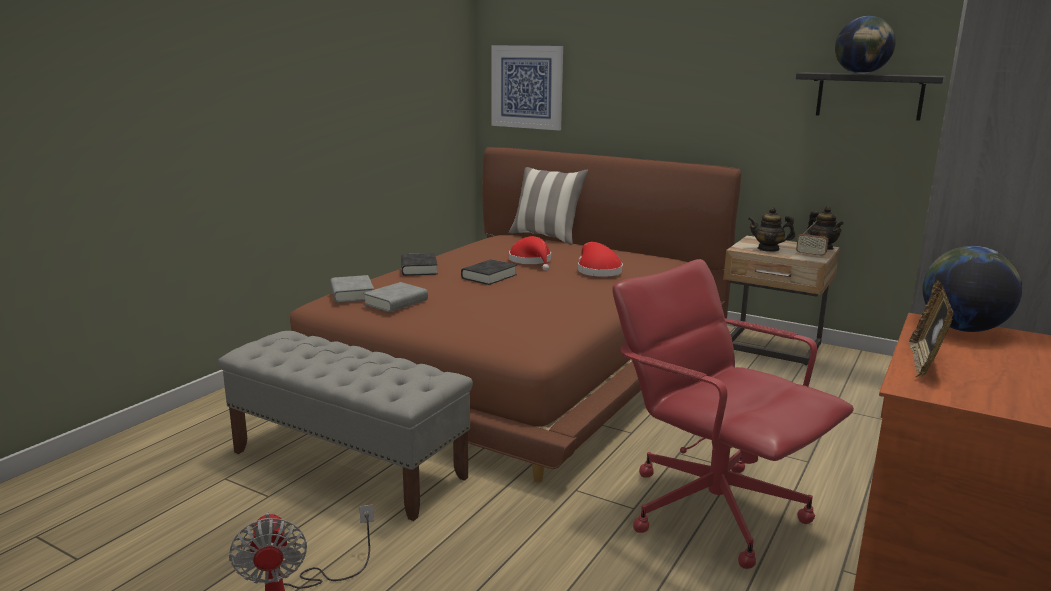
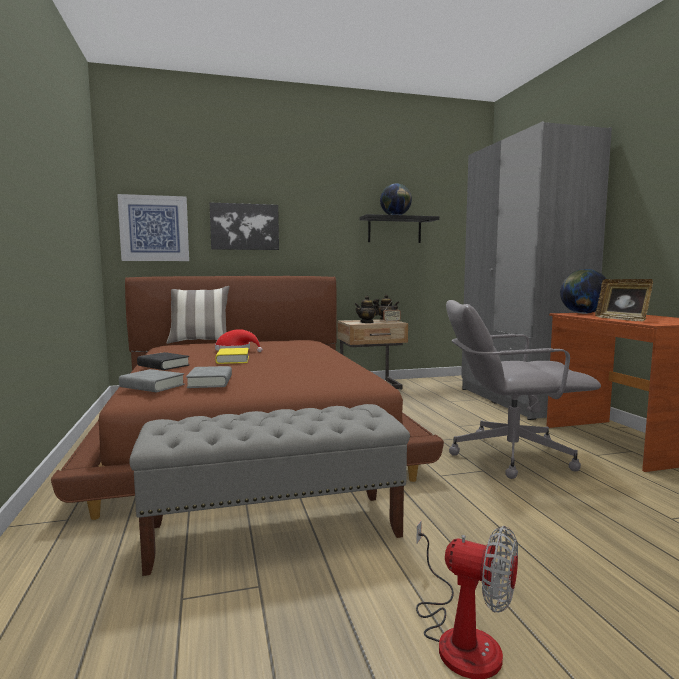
camera: 45 degrees left, 10 degrees down
black book [461,259,517,285] -> yellow book [215,348,249,364]
red hat [578,242,623,277] -> none
red office chair [612,259,854,569] -> grey office chair [446,300,601,479]
none -> picture [210,203,279,250]

